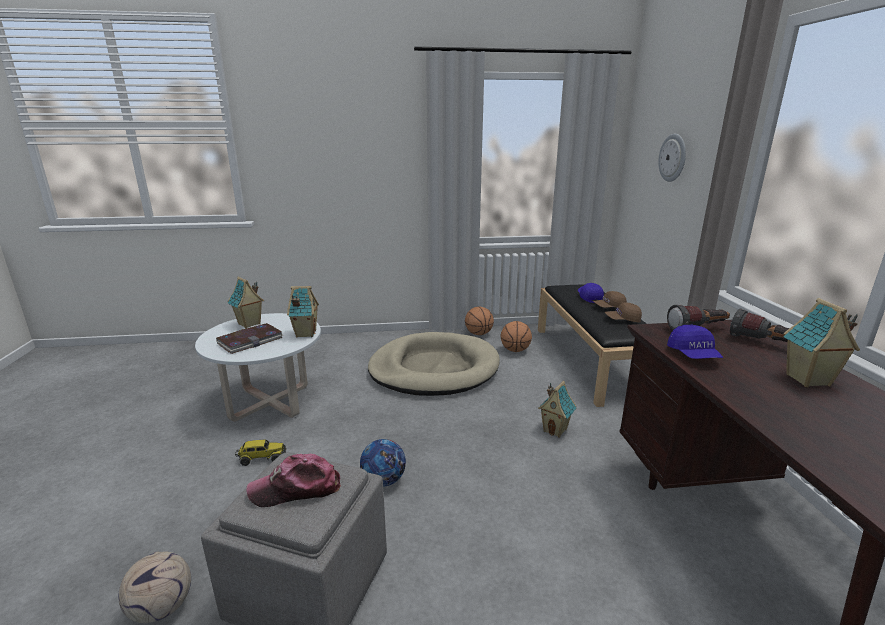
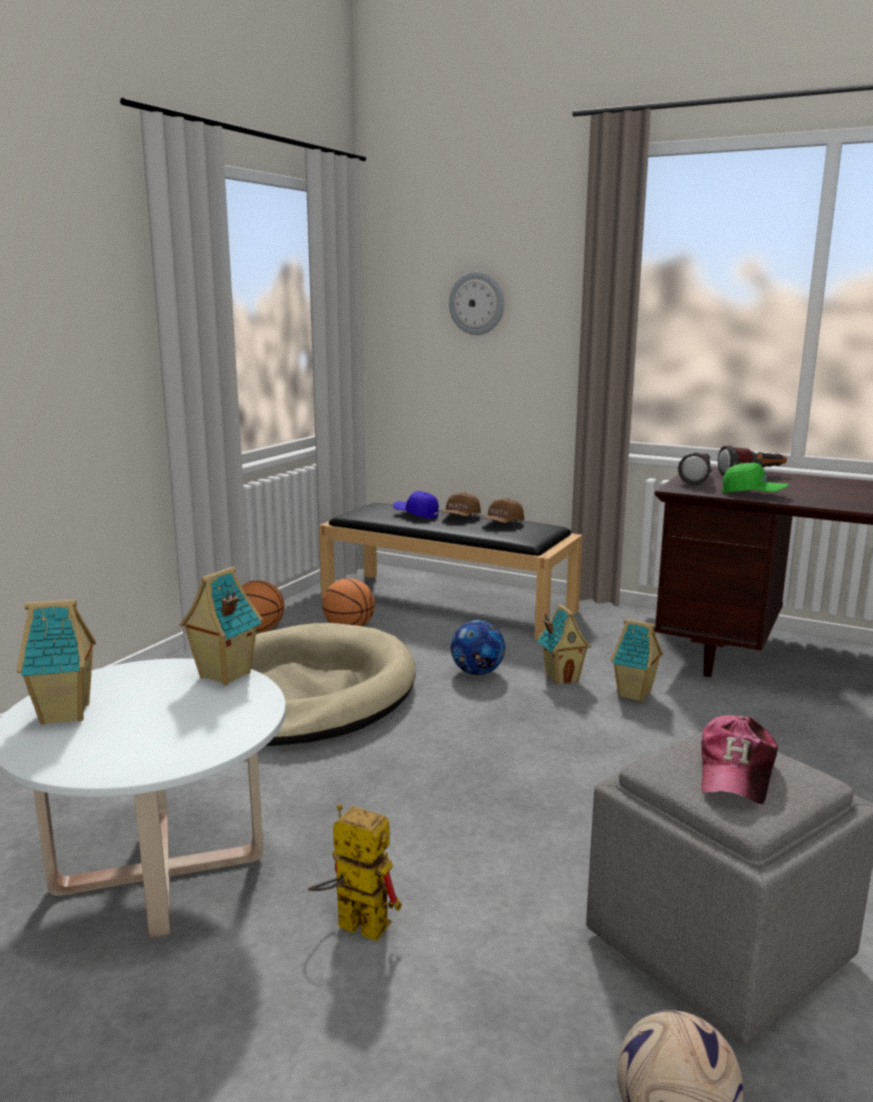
camera: 55 degrees left, 5 degrees down
book [216,323,283,354] -> none
toy truck [235,440,287,466] -> toy robot [308,804,402,942]
football [360,439,406,487] -> football moved to [451,620,505,675]
blue cap [667,324,723,359] -> green cap [722,463,789,493]
toy house [784,298,860,387] -> toy house moved to [611,619,663,702]

